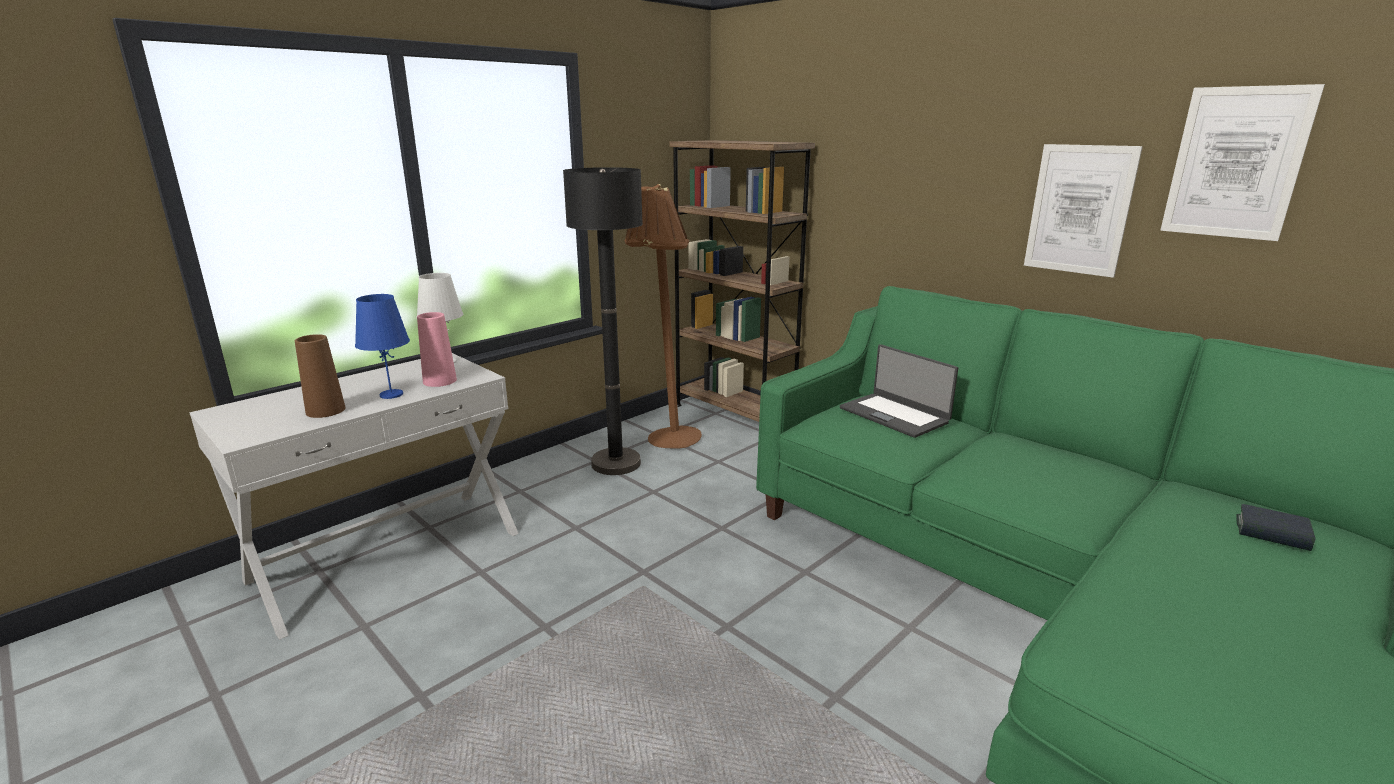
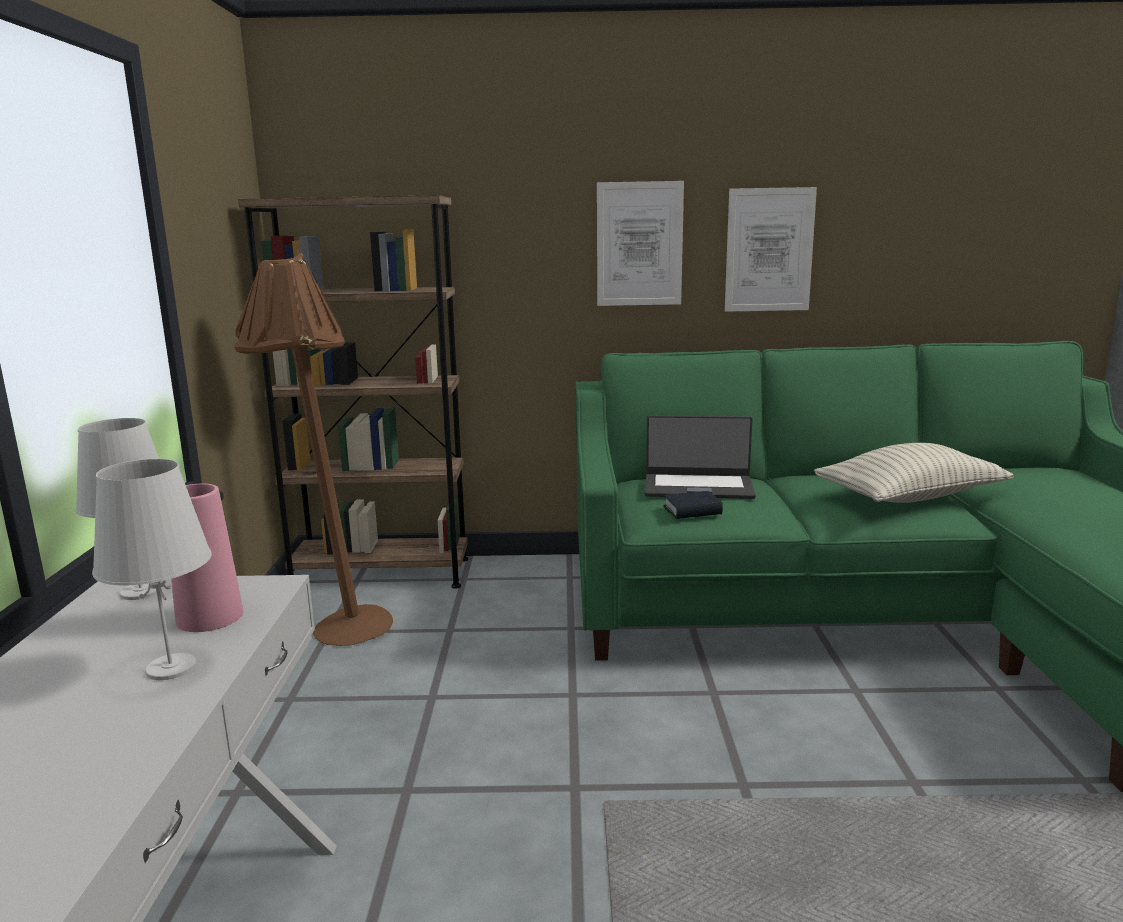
camera: 45 degrees left, 5 degrees down
brown vase [295,334,346,418] -> none
blue table lamp [355,294,410,399] -> white table lamp [92,459,212,680]
black floor lamp [563,167,643,475] -> none
picture [1160,84,1325,241] -> picture moved to [597,181,684,306]
book [1236,504,1316,551] -> book moved to [663,491,723,519]
none -> pillow [814,443,1014,503]

